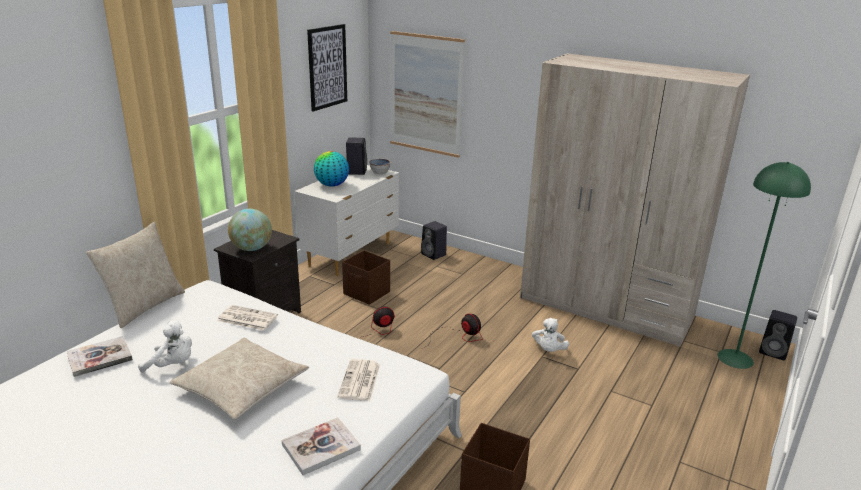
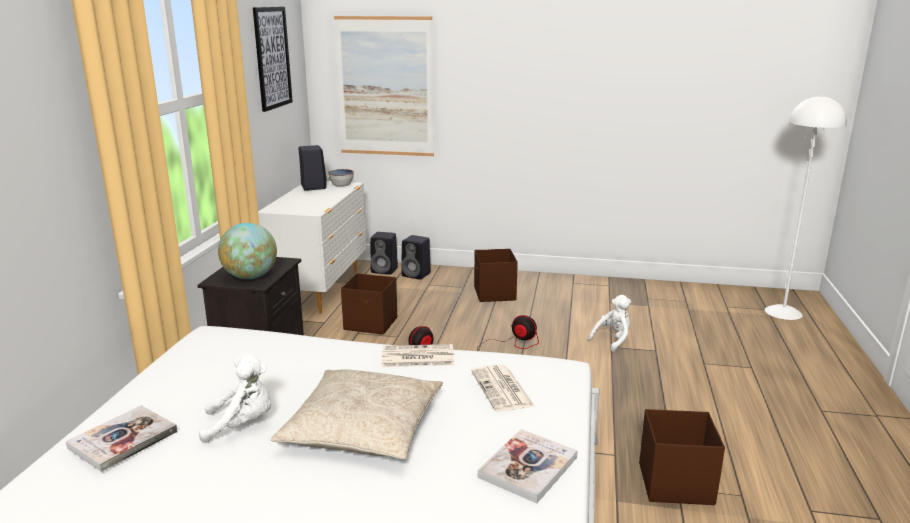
camera: 20 degrees left, 5 degrees down
beige pillow [86,222,185,328] -> none
newspaper [217,305,278,331] -> newspaper moved to [381,344,455,367]
globe [314,151,349,187] -> none
beige wardrobe [520,53,750,347] -> none
white plush toy [532,318,569,352] -> white plush toy turned 120 degrees counterclockwise [588,295,631,352]
green floor lamp [718,162,811,369] -> white floor lamp [765,95,847,320]
black speaker [759,310,797,360] -> black speaker moved to [370,232,398,275]
none -> brown storage box [474,249,518,302]

